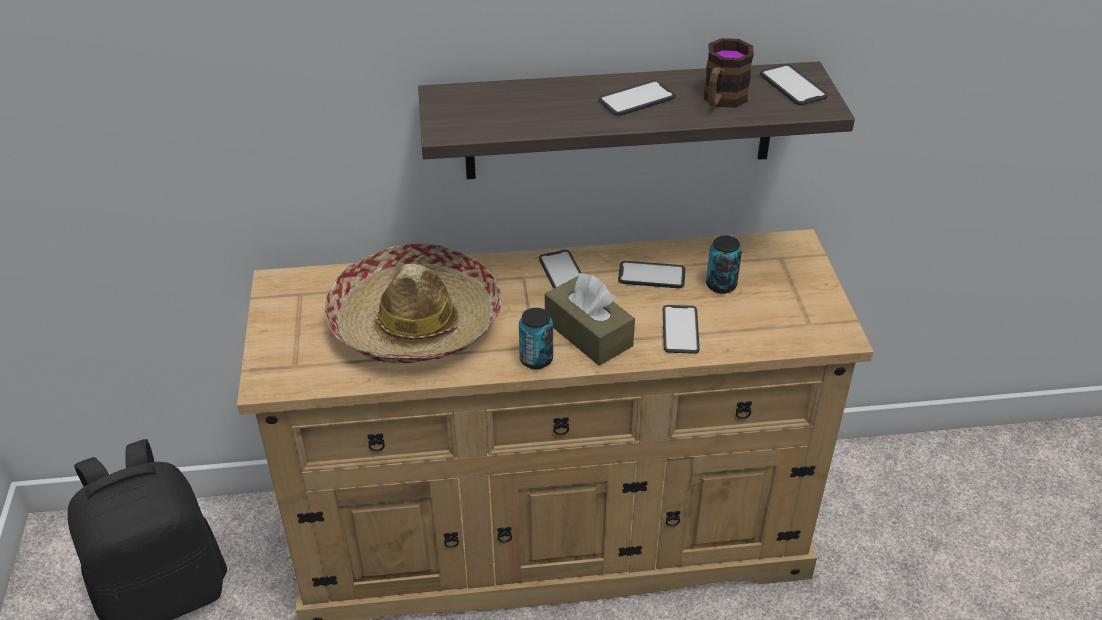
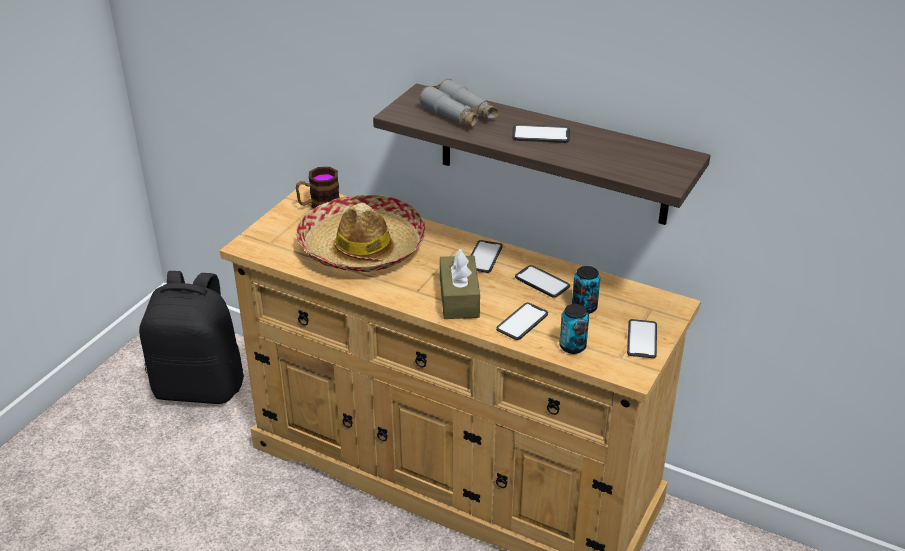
camera: 35 degrees right, 5 degrees down
can [519,308,553,369] -> can moved to [559,304,589,354]
mug [704,38,754,108] -> mug moved to [296,167,340,209]
phone [760,64,828,105] -> phone moved to [627,319,657,358]
none -> grey binoculars [420,79,499,127]

